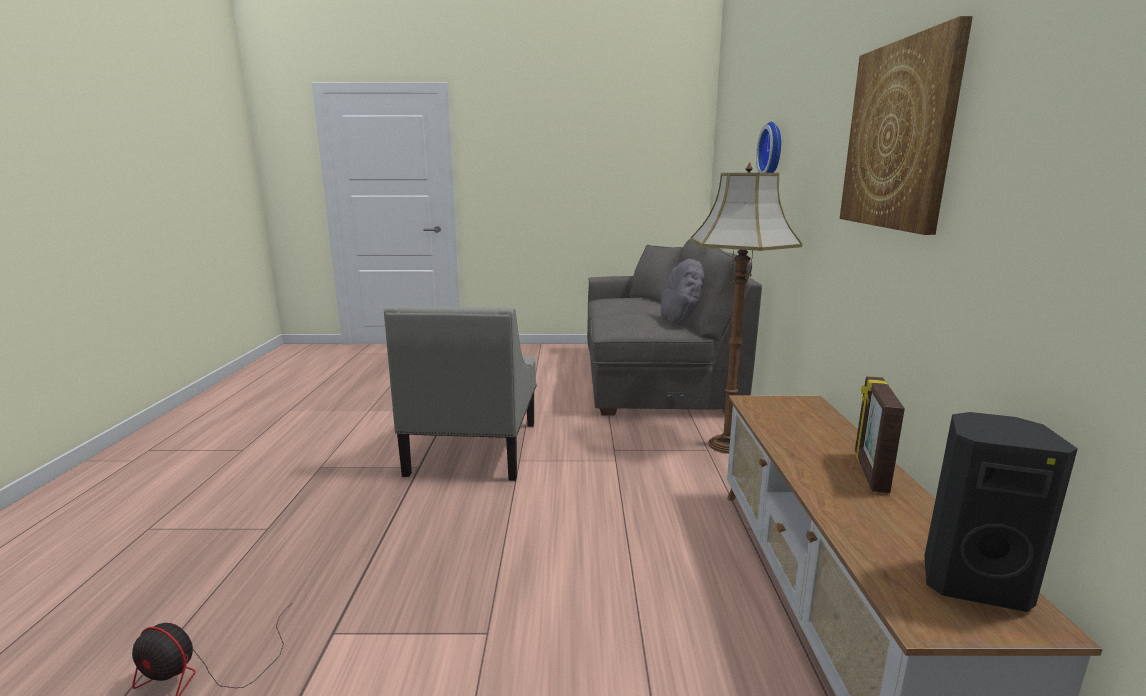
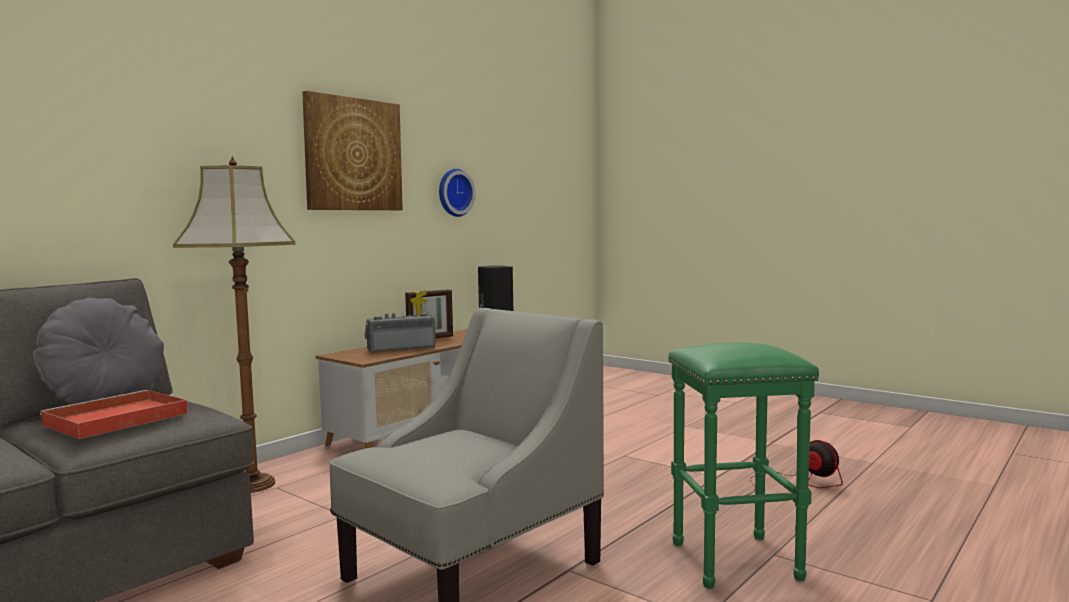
camera: 140 degrees left, 10 degrees down
wall clock [756,122,781,173] -> wall clock moved to [439,169,476,217]
none -> red tray [40,390,188,439]
none -> radio [365,313,436,353]
none -> green stool [668,342,819,589]

